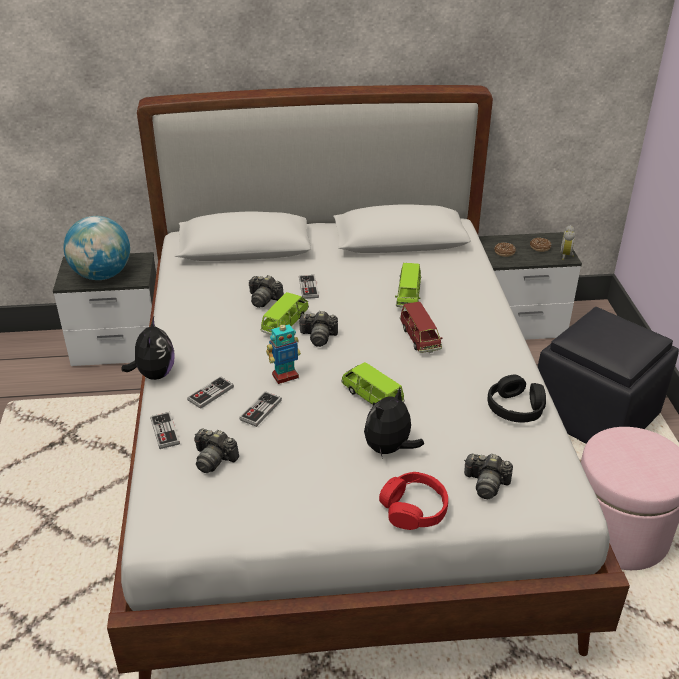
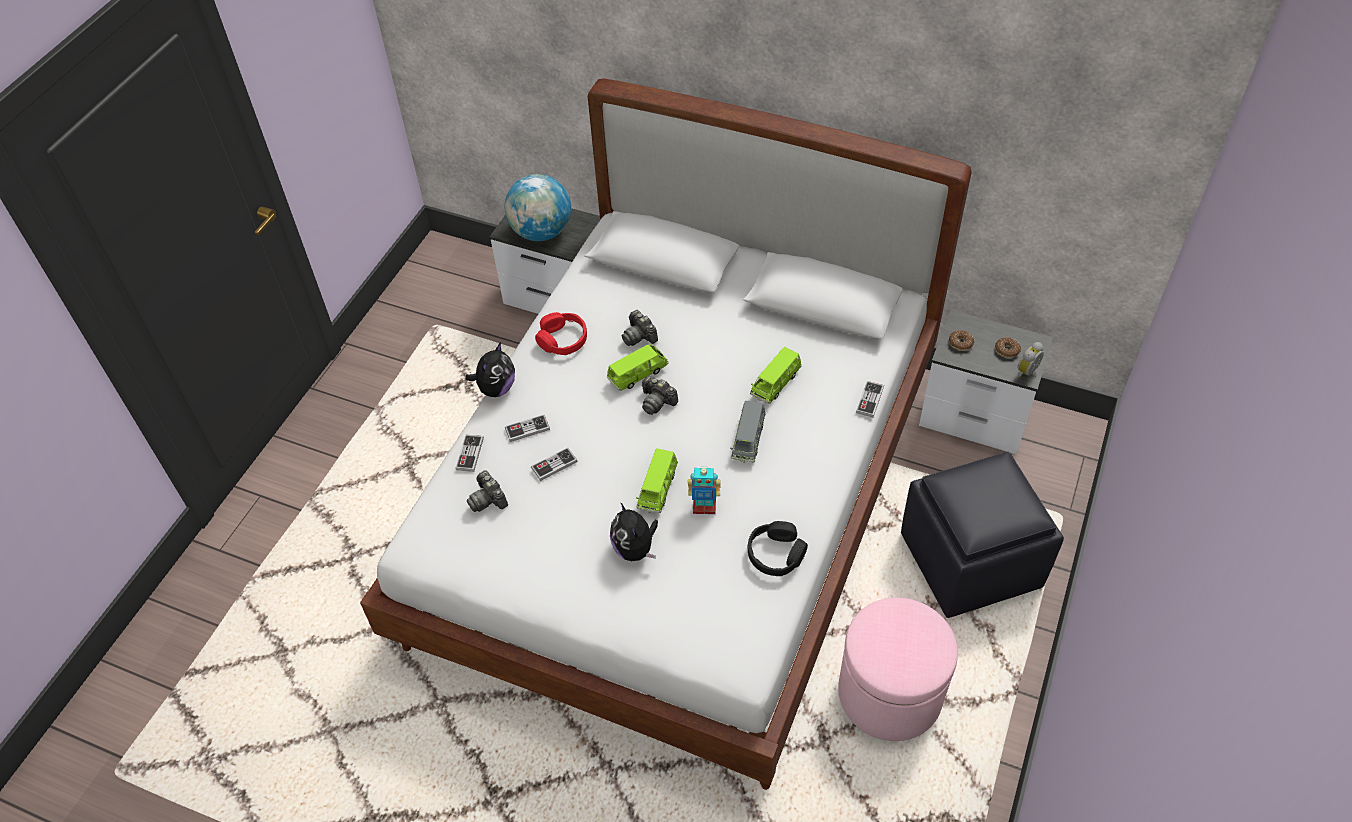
camera: 30 degrees right, 15 degrees up
toy robot [266,320,301,384] -> toy robot moved to [688,466,721,514]
game controller [299,275,319,299] -> game controller moved to [856,381,884,417]
green toy car [341,362,405,406] -> green toy car turned 150 degrees counterclockwise [636,448,678,513]
plush toy [364,387,424,459] -> plush toy turned 90 degrees counterclockwise [610,502,658,561]
red headphones [379,472,448,530] -> red headphones moved to [535,312,587,355]
red toy car [400,302,443,353] -> grey toy car [730,401,766,462]
camera [464,454,513,499] -> none

